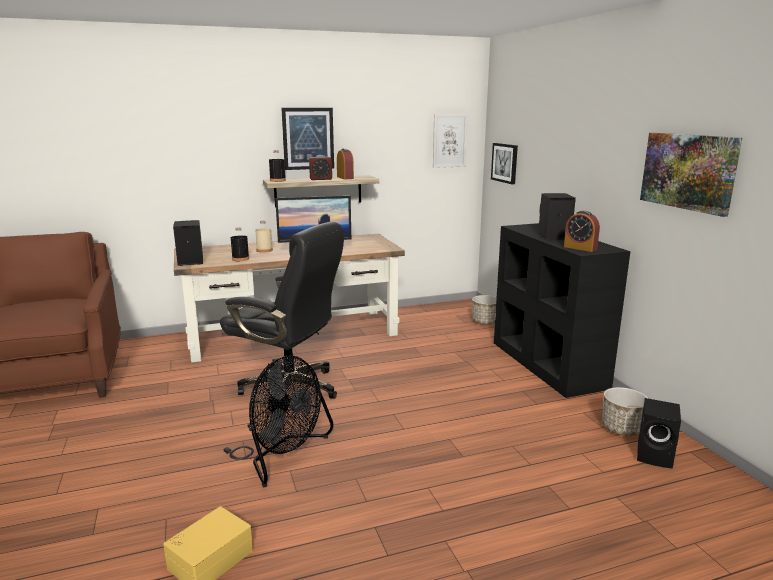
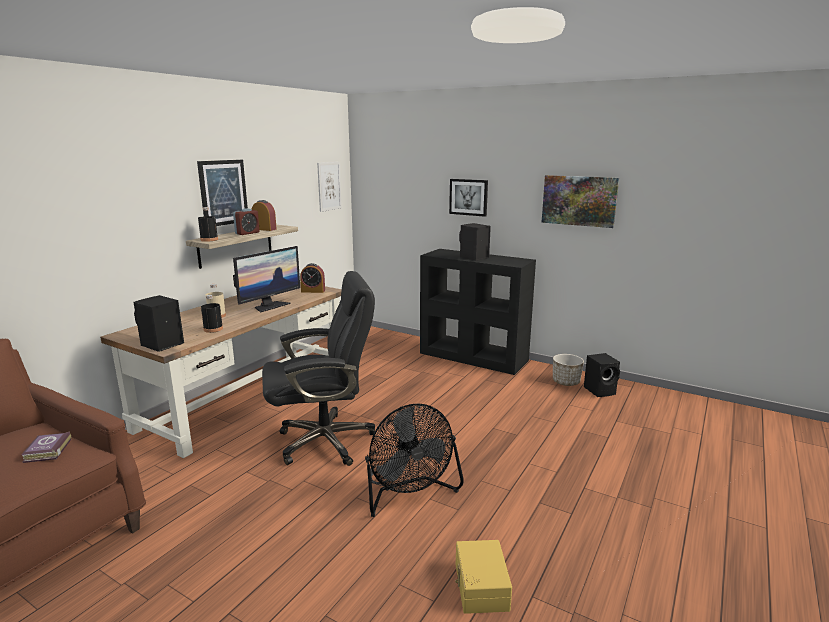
camera: 40 degrees left, 0 degrees up
black fan [224,356,333,488] -> black fan turned 75 degrees clockwise [365,404,464,517]
planter [472,295,497,325] -> none
picture [491,143,518,184] -> picture moved to [449,179,488,217]
alarm clock [564,211,600,252] -> alarm clock moved to [300,263,325,293]
none -> book [21,432,71,463]

